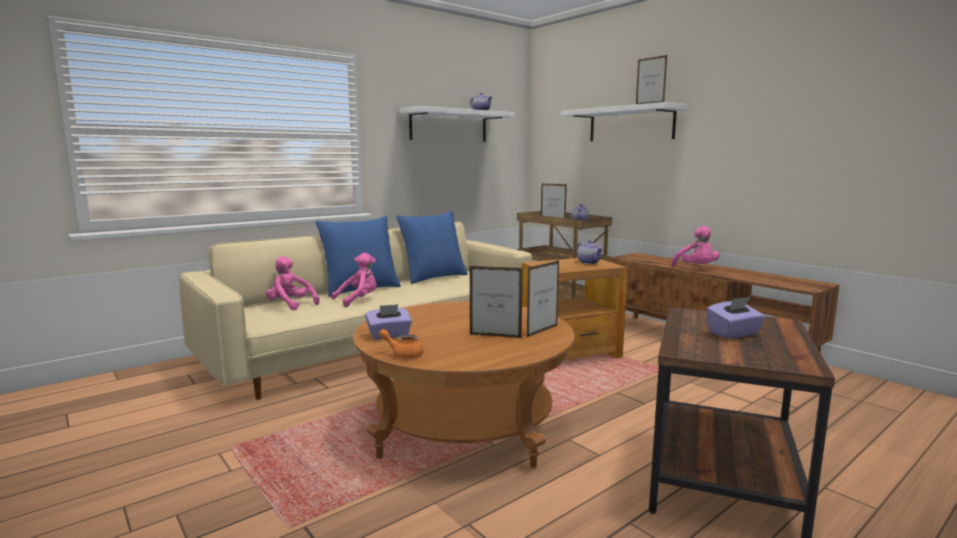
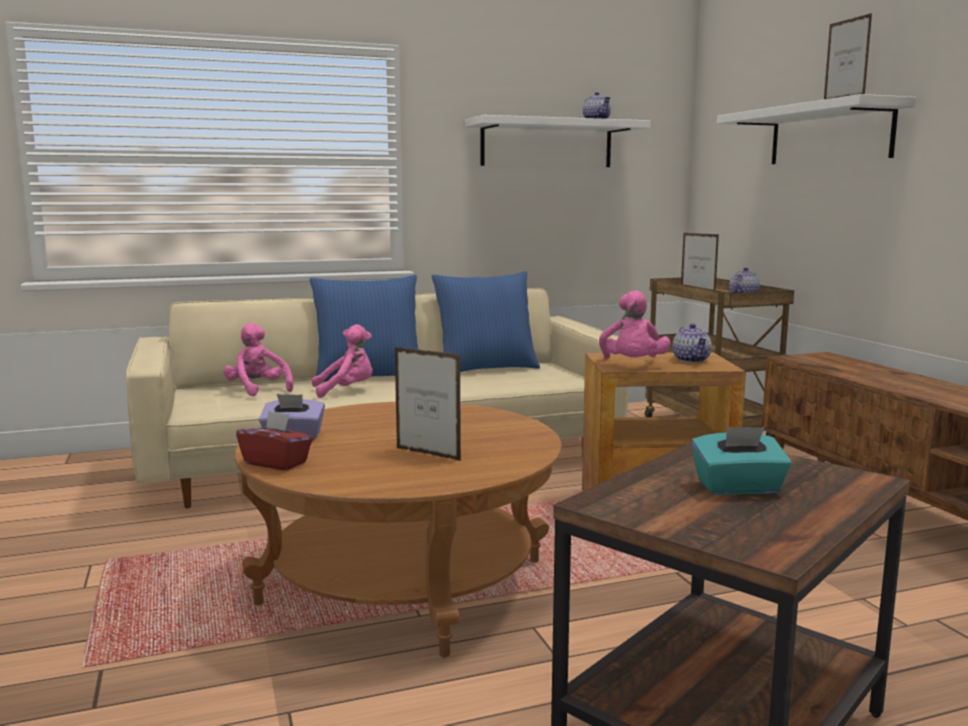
camera: 20 degrees right, 0 degrees up
orange teapot [379,329,424,359] -> red tissue box [236,411,313,471]
picture frame [527,260,559,337] -> none
pink plush toy [672,226,719,266] -> pink plush toy moved to [599,290,671,359]
purple tissue box [706,297,765,339] -> turquoise tissue box [691,426,792,495]

